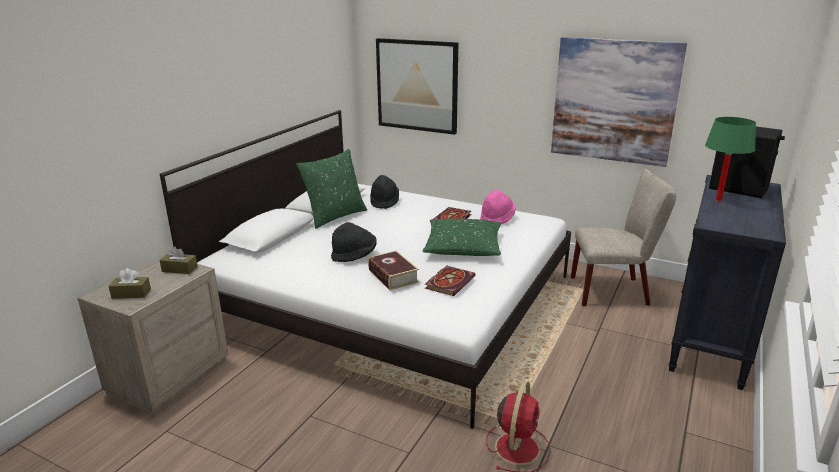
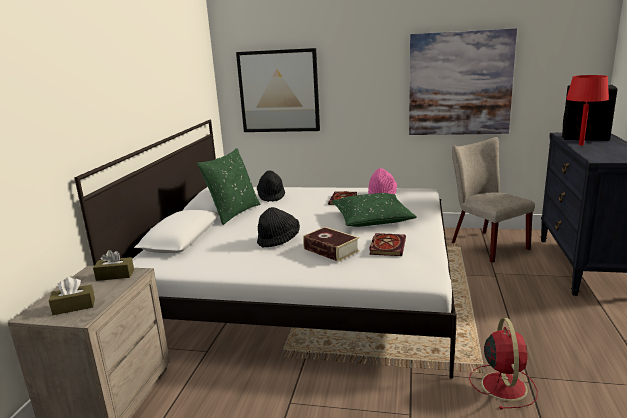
camera: 15 degrees left, 5 degrees down
beige chair [571,169,676,306] -> beige chair turned 105 degrees counterclockwise [452,137,535,263]
green table lamp [705,117,756,201] -> red table lamp [566,75,609,146]

